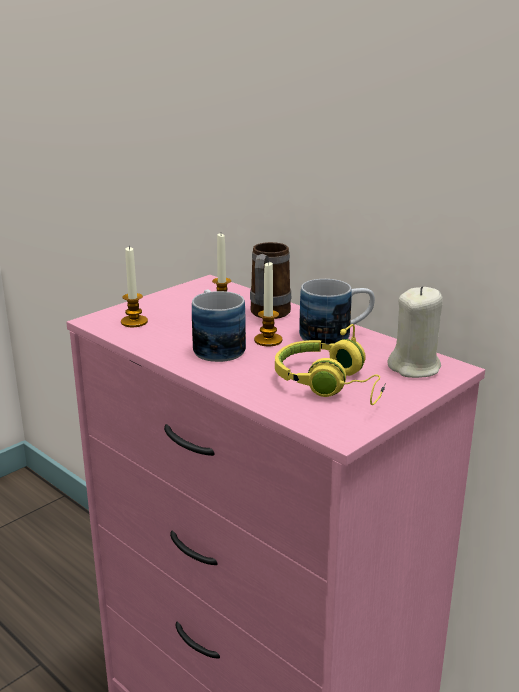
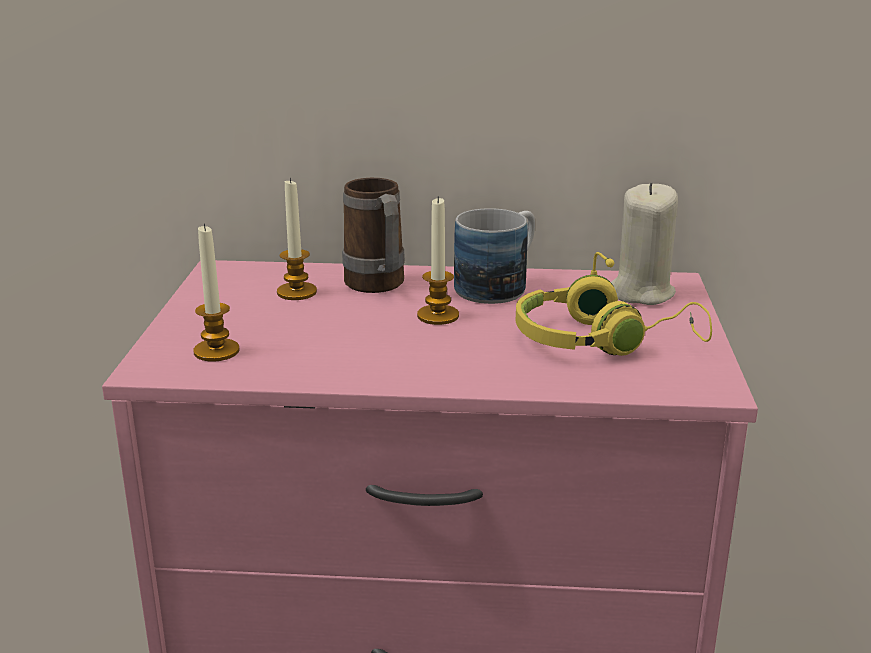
camera: 40 degrees left, 0 degrees up
mug [192,289,246,362] -> none

